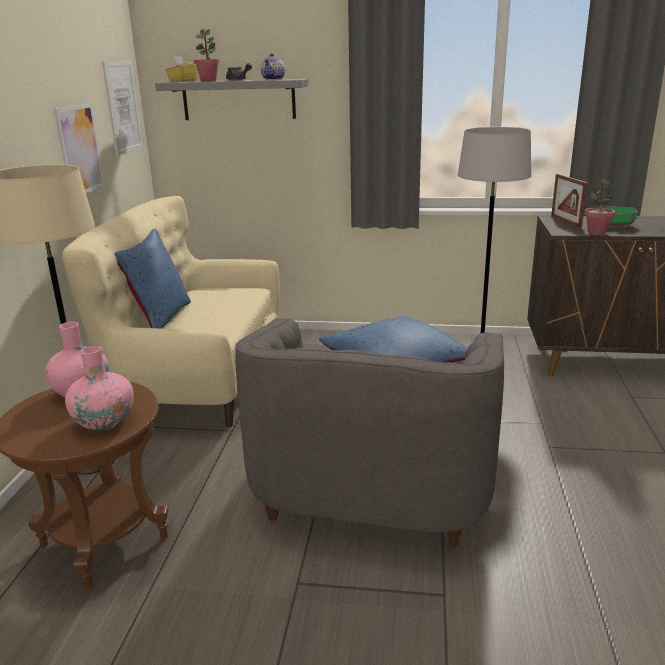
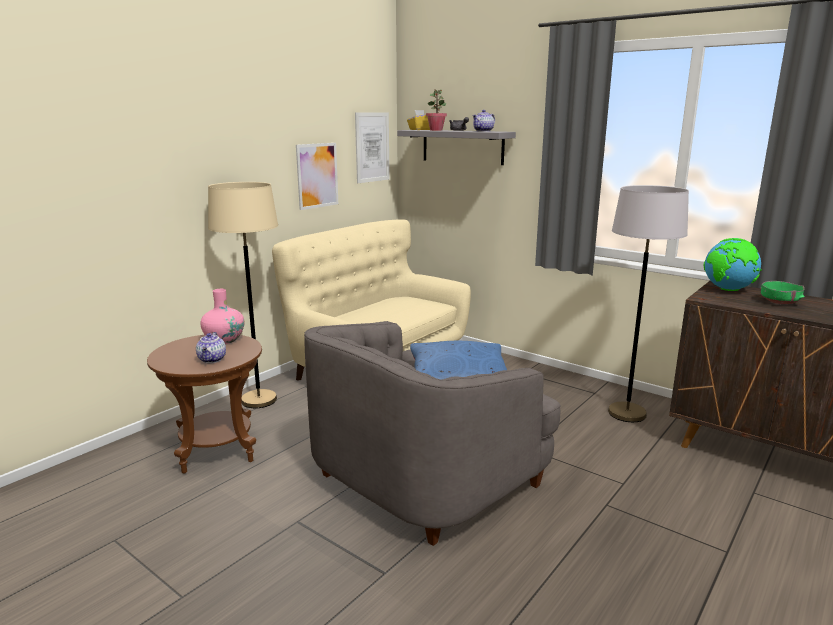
camera: 30 degrees right, 5 degrees down
pink vase [65,346,134,431] -> teapot [196,332,226,363]
blue pillow [114,229,191,329] -> none
picture frame [551,174,588,228] -> globe [703,238,762,291]
potted plant [584,178,615,235] -> none

